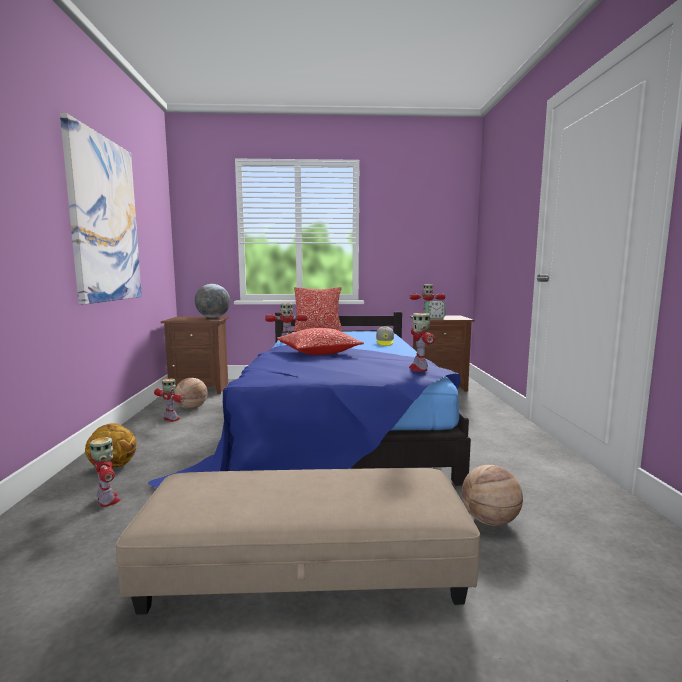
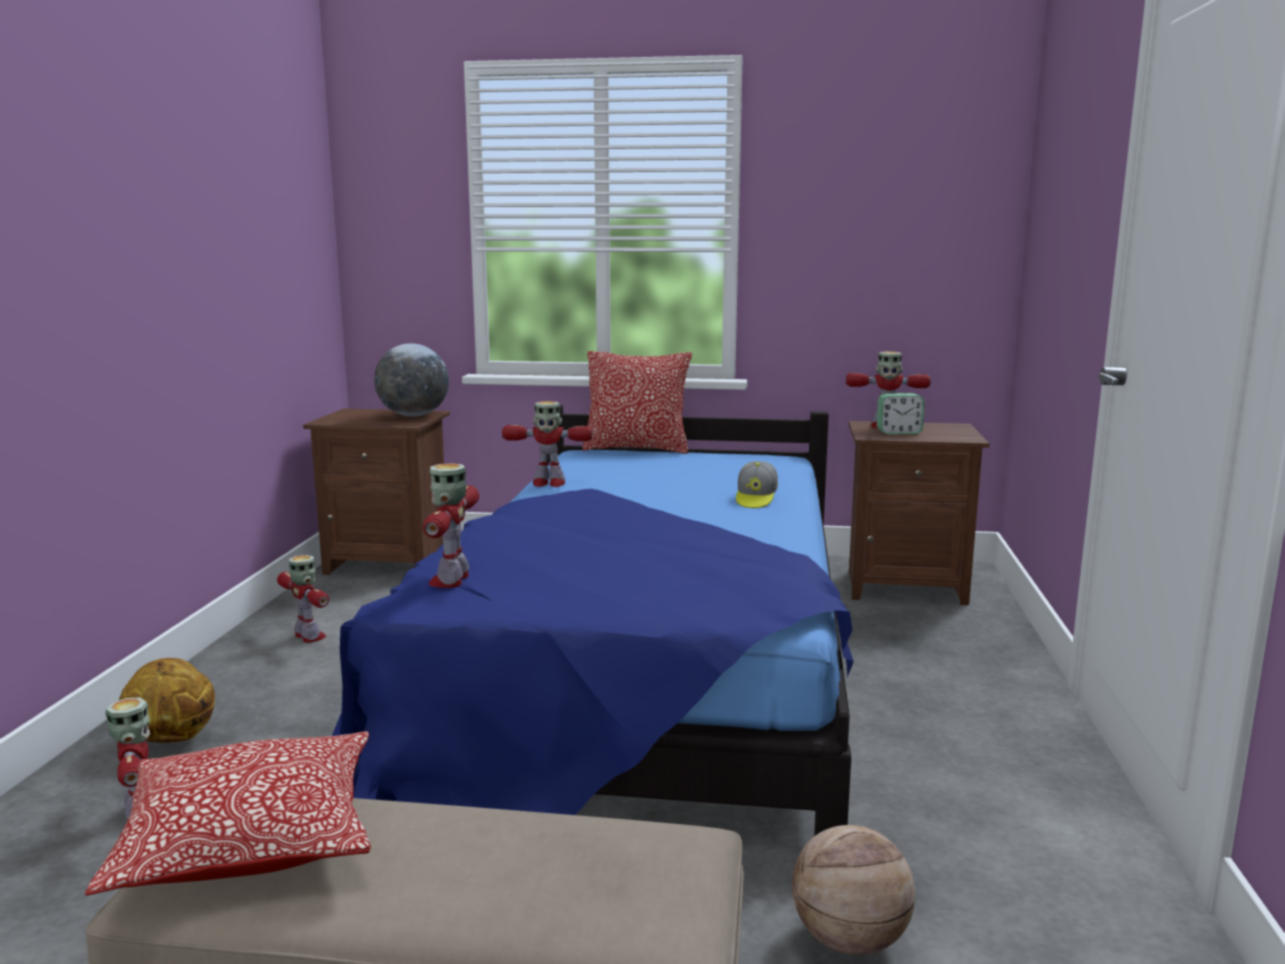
camera: 10 degrees right, 5 degrees up
picture [60,113,142,304] -> none
basketball [174,378,207,409] -> none
pillow [277,328,364,355] -> pillow moved to [85,731,371,895]
toy robot [409,313,435,372] -> toy robot moved to [423,463,479,588]

